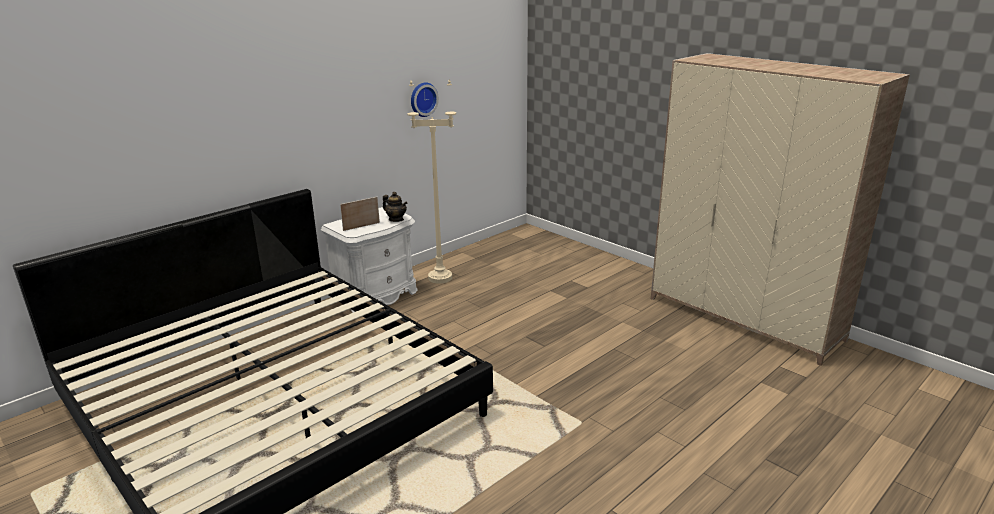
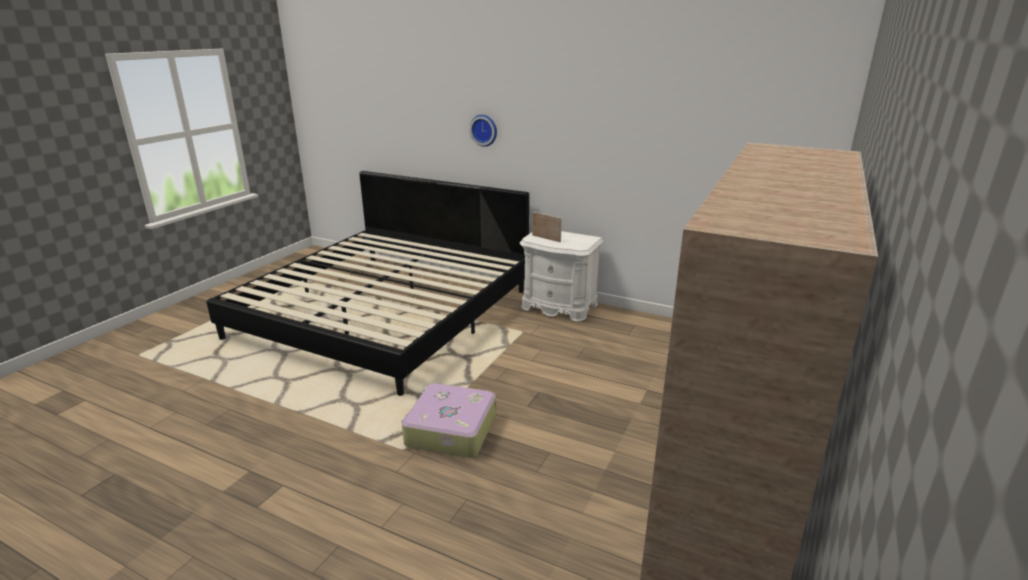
camera: 70 degrees right, 0 degrees up
teapot [383,192,408,222] -> none
beige floor lamp [408,80,456,284] -> none
wall clock [411,82,439,117] -> wall clock moved to [469,115,497,147]
none -> suitcase [402,383,496,458]

